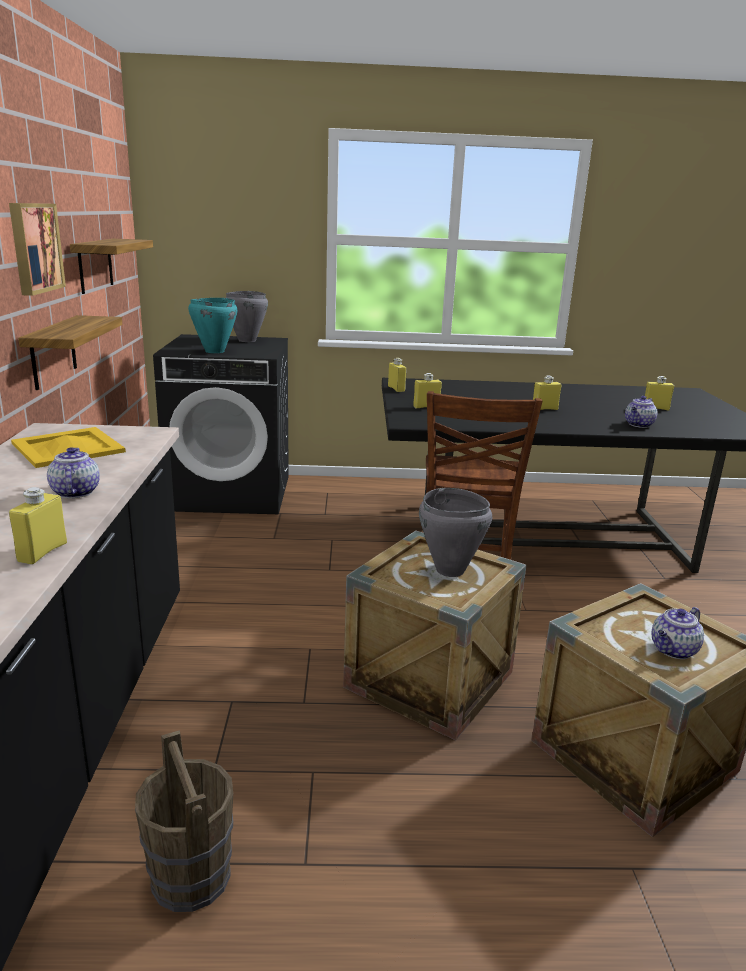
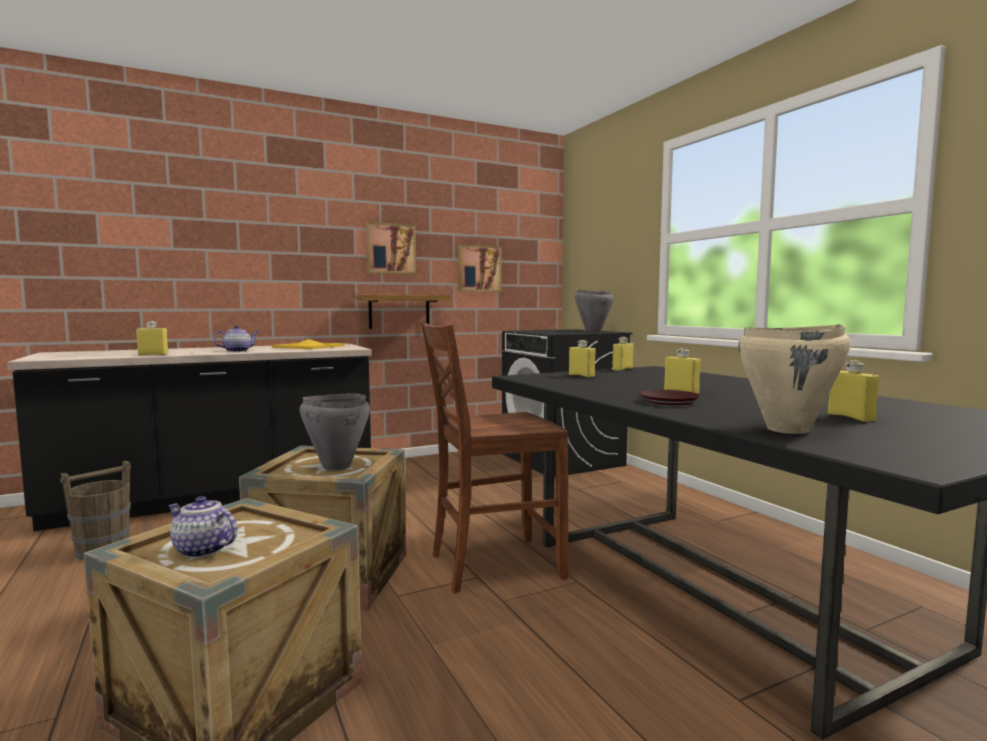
camera: 65 degrees right, 15 degrees down
shelf [70,239,153,294] -> picture [458,244,501,292]
turquoise cooking pot [188,298,237,353] -> none
teapot [625,396,658,428] -> none
none -> brown plate [639,390,700,405]
none -> beige cooking pot [738,324,850,434]

